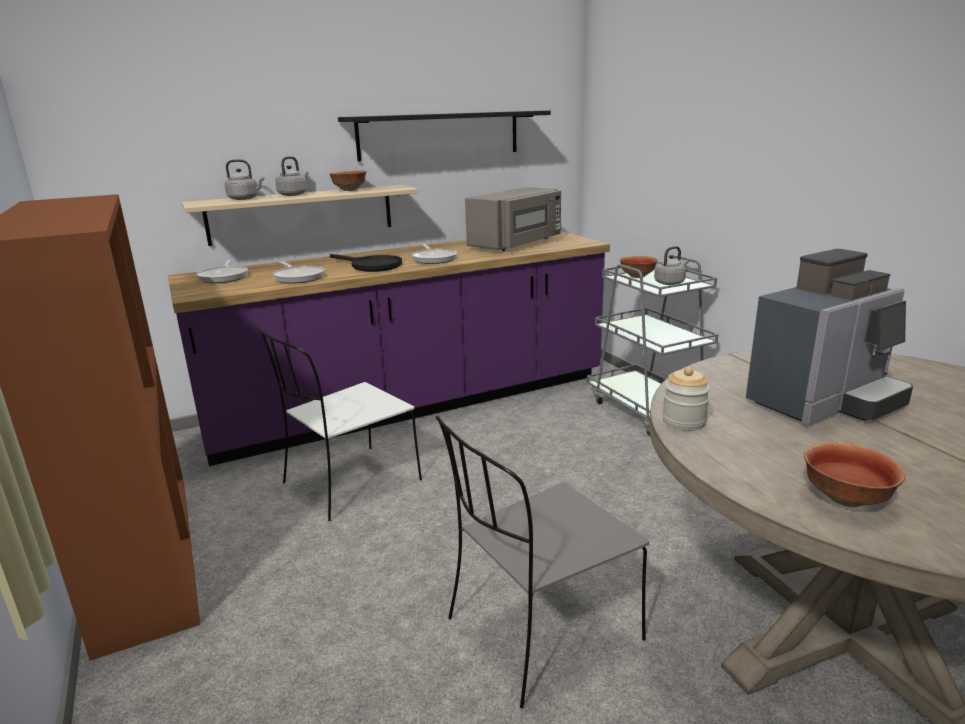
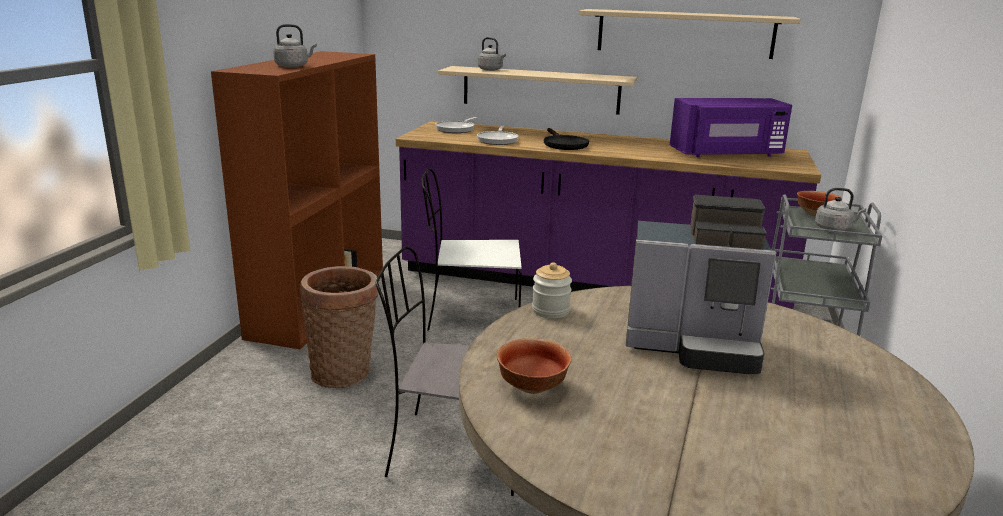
camera: 40 degrees right, 0 degrees up
grey kettle [275,156,308,196] -> grey kettle moved to [273,24,317,68]
bowl [329,171,366,191] -> none
black shelf [338,111,551,161] -> beige shelf [579,9,801,59]
frying pan [411,244,457,264] -> none
grey microwave [465,187,561,251] -> purple microwave [670,98,792,158]
none -> basket [300,266,378,388]

